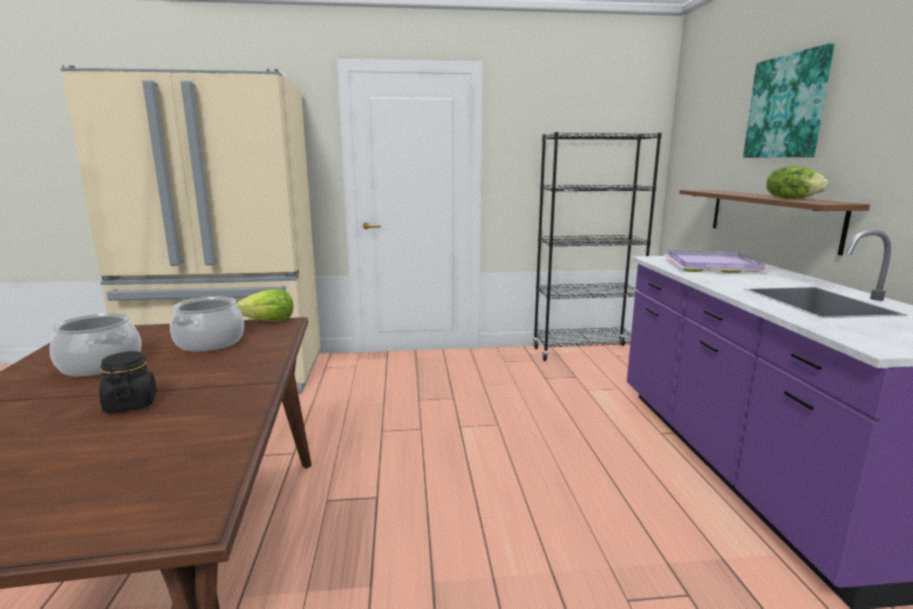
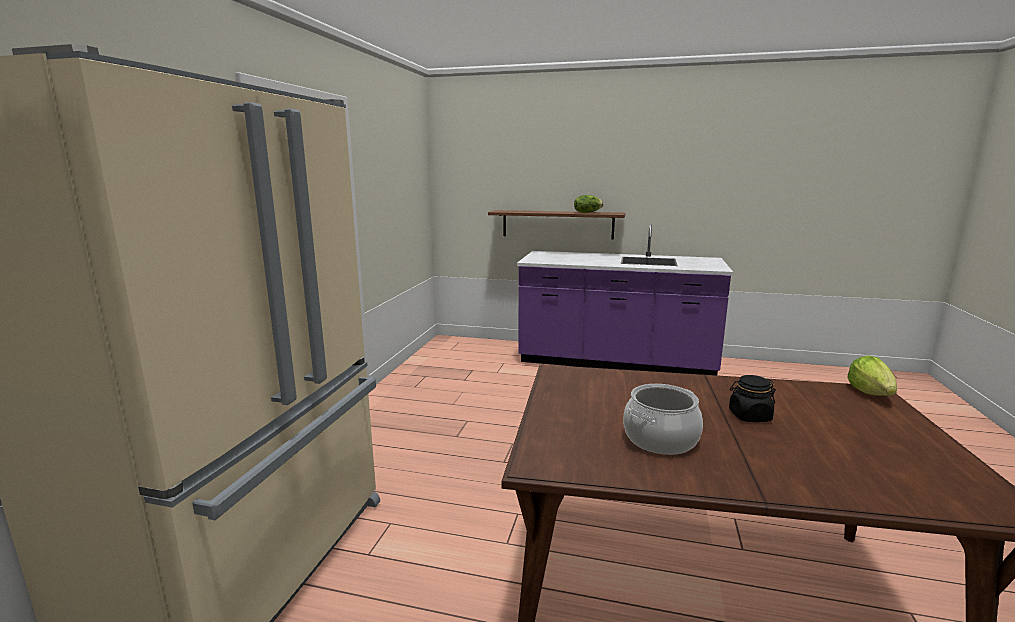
camera: 70 degrees left, 0 degrees up
cooking pot [170,297,244,352] -> none
lettuce [236,289,293,321] -> lettuce moved to [848,355,897,396]
black bookcase [533,132,662,361] -> none
purple tray [663,250,770,273] -> none
picture [743,43,834,158] -> none

